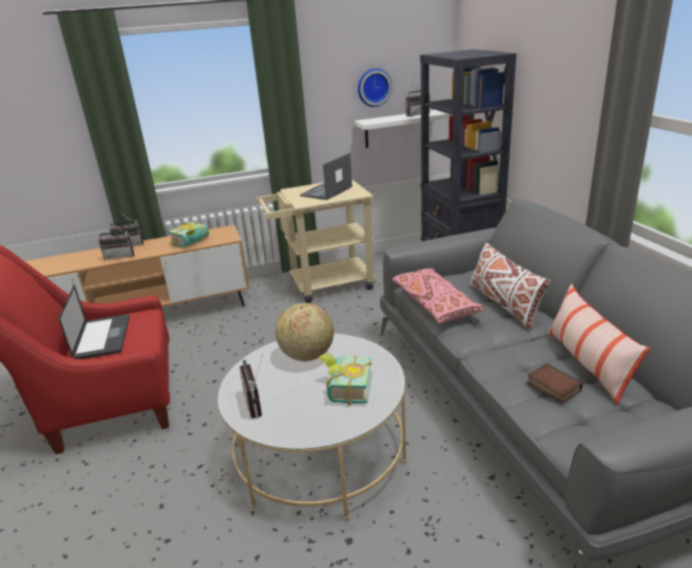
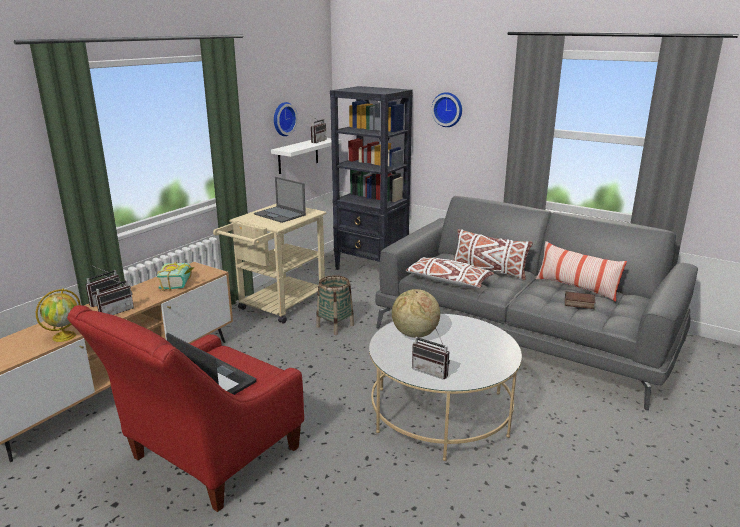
camera: 40 degrees left, 5 degrees down
laptop [300,153,352,200] -> laptop turned 45 degrees counterclockwise [254,177,306,223]
book [319,353,372,406] -> none
pink pillow [392,268,485,323] -> white pillow [406,257,494,288]
none -> globe [36,288,81,342]
none -> basket [316,275,354,335]
none -> wall clock [431,92,462,127]

